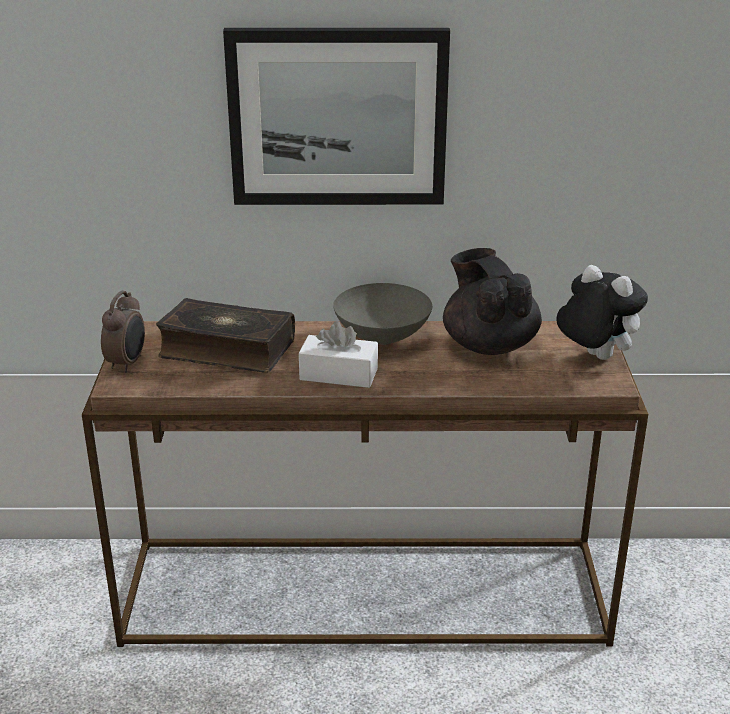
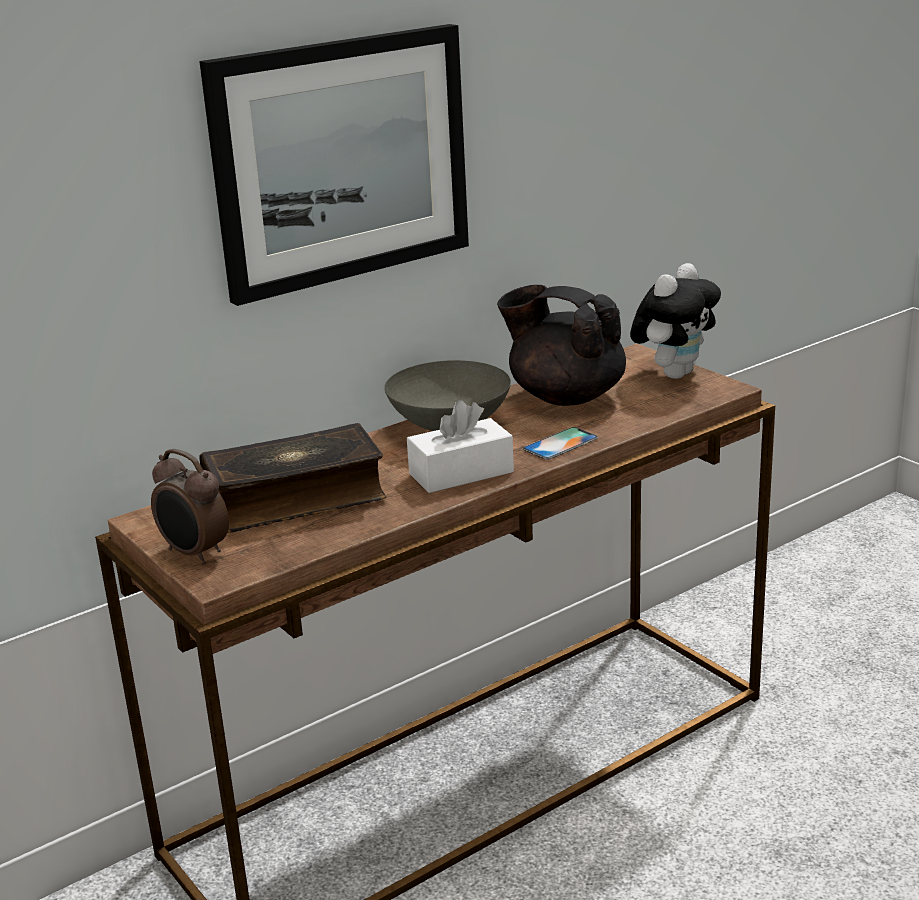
camera: 35 degrees left, 5 degrees down
alarm clock [101,291,145,373] -> alarm clock turned 150 degrees clockwise [151,449,229,564]
plush toy [556,265,648,360] -> plush toy turned 120 degrees clockwise [630,263,721,379]
none -> phone [523,427,598,460]

